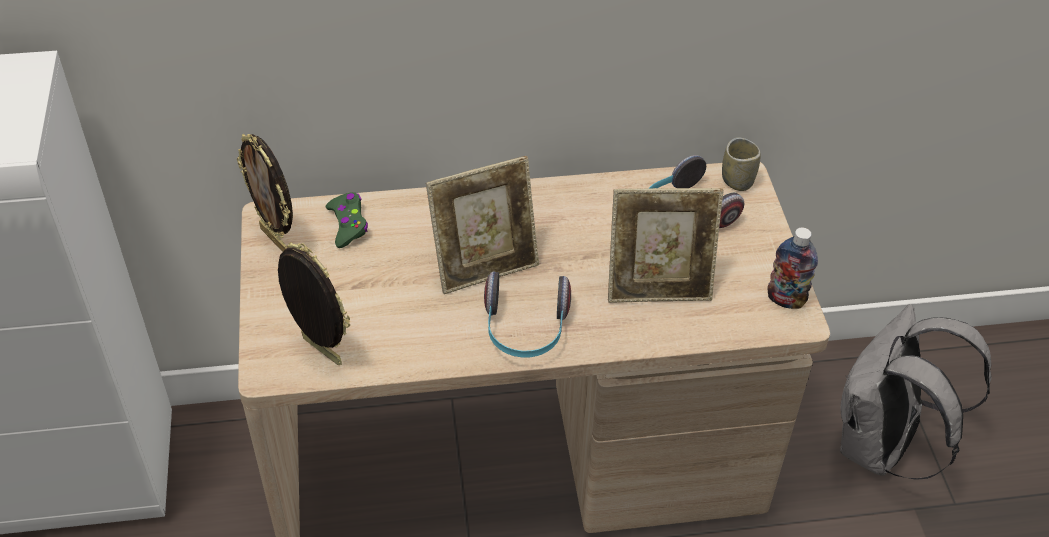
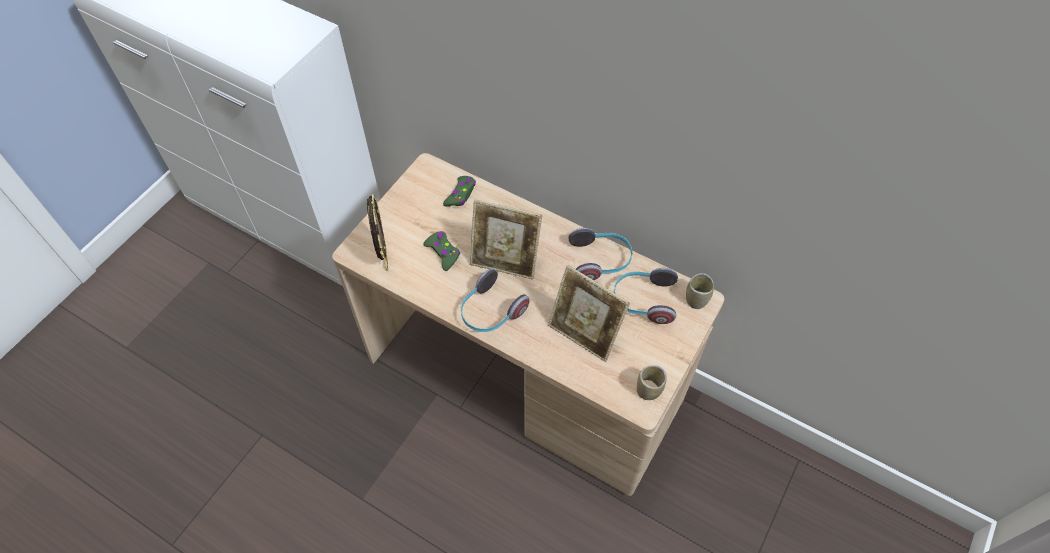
camera: 40 degrees right, 10 degrees up
picture frame [237,134,293,252] -> none
bottle [768,227,818,309] -> cup [637,365,667,400]
grey backpack [840,304,992,480] -> none
none -> green game controller [423,231,460,271]
none -> headphones [569,228,632,280]

